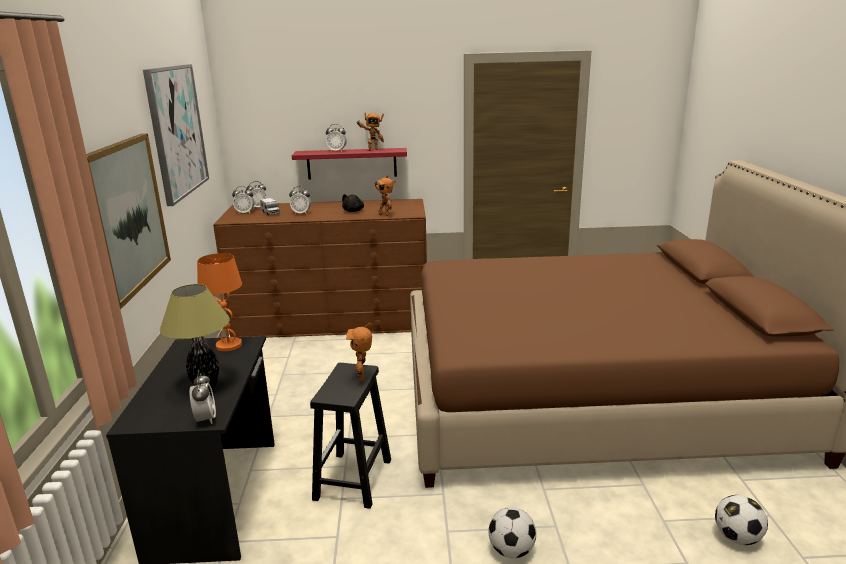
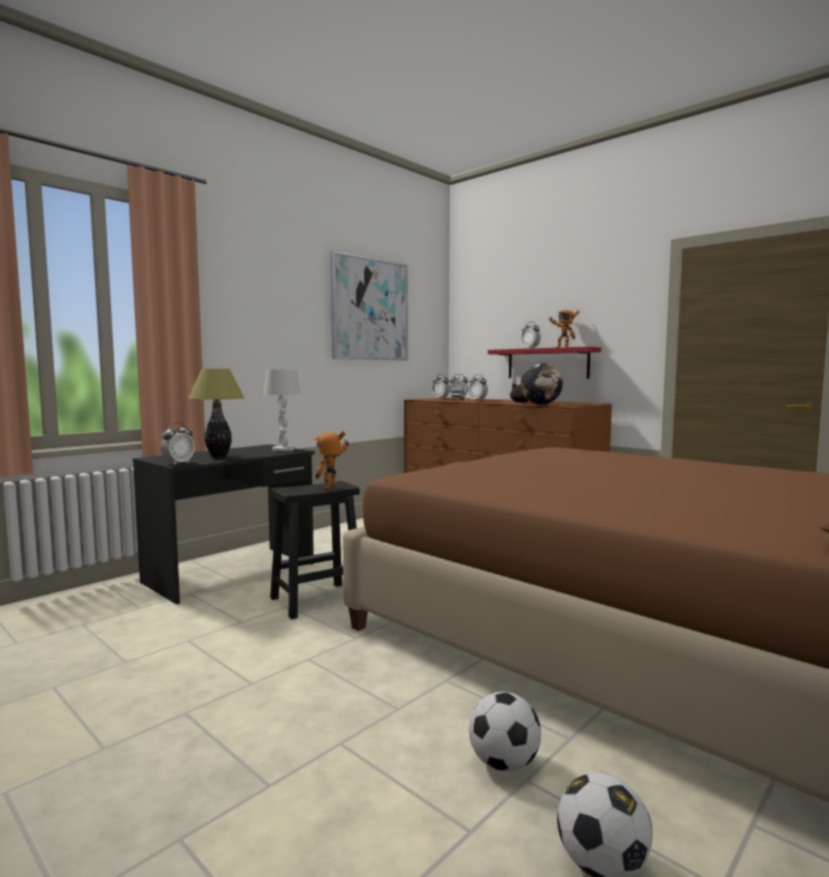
camera: 45 degrees right, 15 degrees down
picture [86,133,171,310] -> none
orange table lamp [197,253,242,351] -> white table lamp [264,369,301,451]
toy robot [374,175,396,216] -> globe [520,363,563,405]
football [488,507,536,558] -> football moved to [469,692,541,772]

